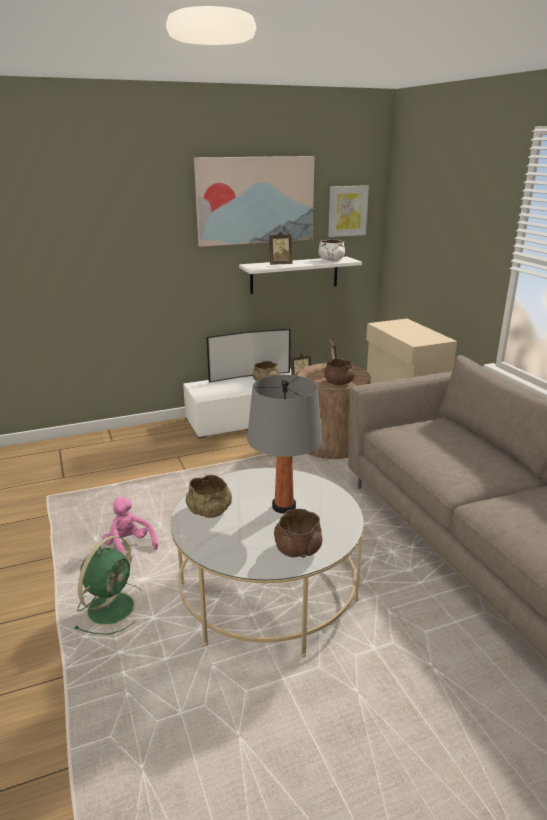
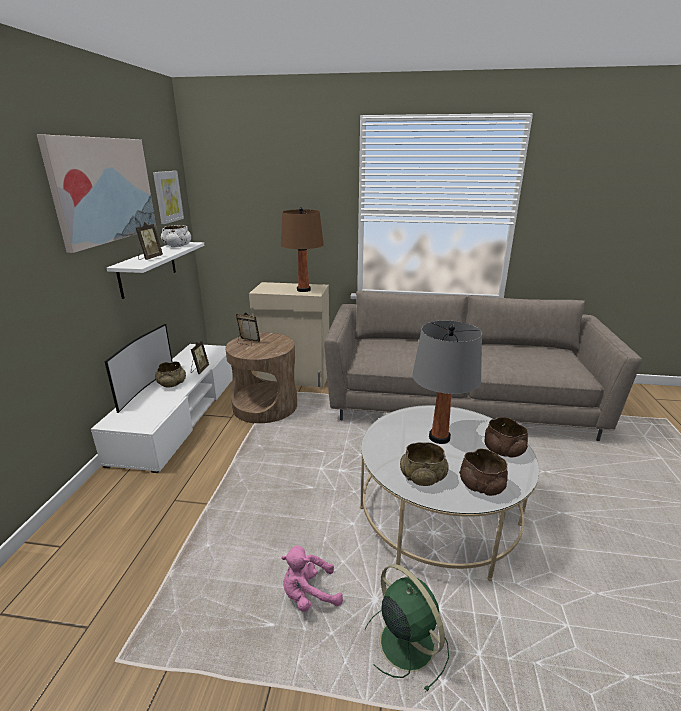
camera: 60 degrees left, 0 degrees up
brown bowl [324,358,355,385] -> brown bowl moved to [459,449,508,496]
none -> brown table lamp [281,207,324,292]

